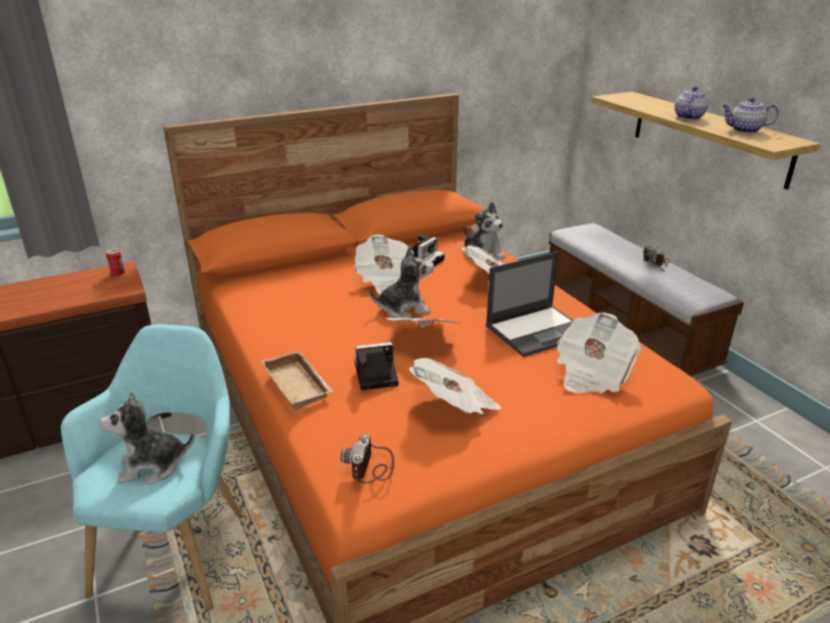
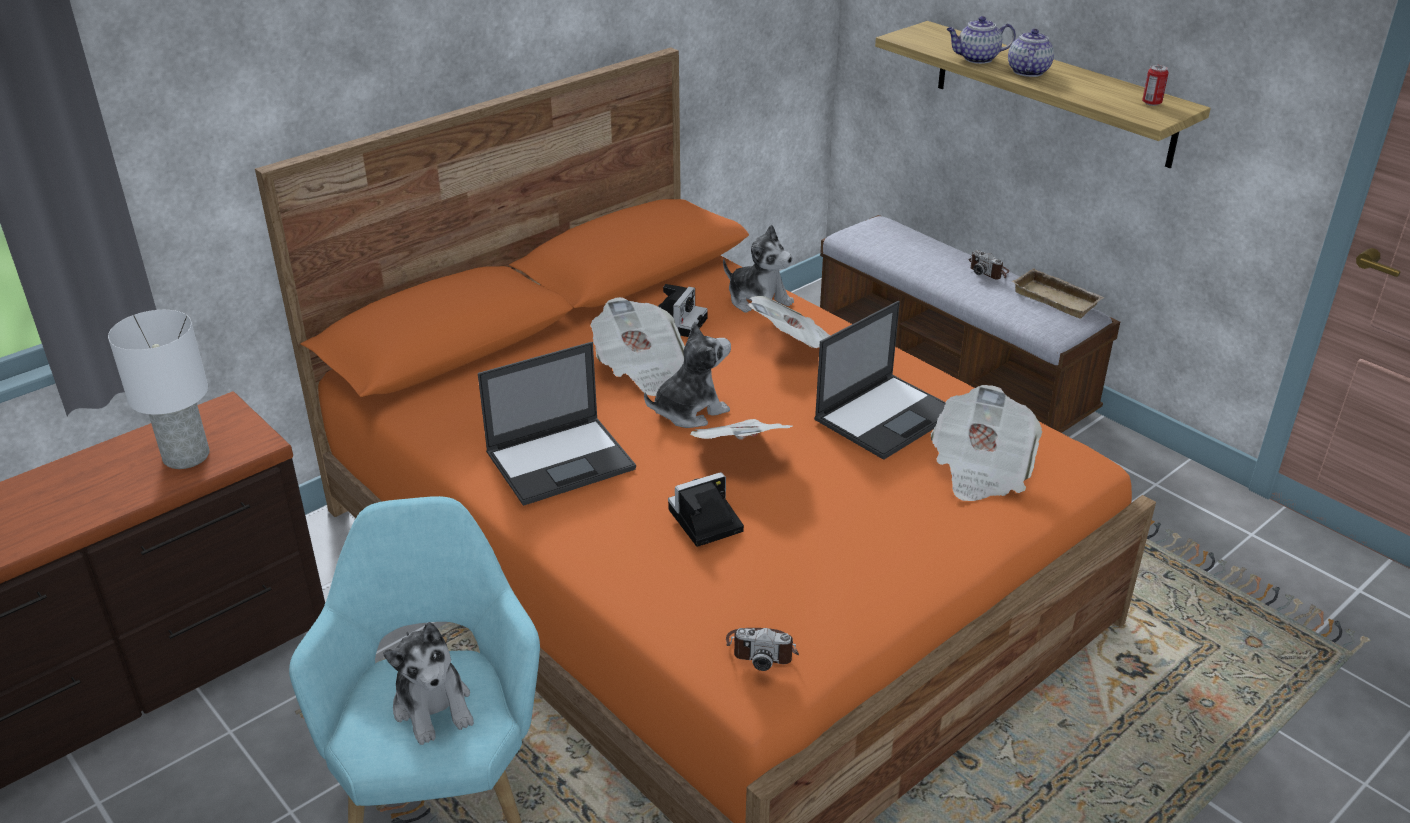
camera: 15 degrees left, 5 degrees up
plush toy [99,392,194,485] -> plush toy turned 90 degrees counterclockwise [383,622,474,745]
can [106,249,125,277] -> can moved to [1142,65,1169,106]
beige tray [261,350,333,410] -> beige tray moved to [1012,268,1105,319]
camera [341,434,394,483] -> camera turned 75 degrees counterclockwise [726,628,799,671]
newspaper [408,358,501,414] -> none
teapot [722,97,779,133] -> teapot moved to [946,16,1016,64]
none -> white table lamp [108,310,210,469]
none -> laptop [478,342,636,506]

